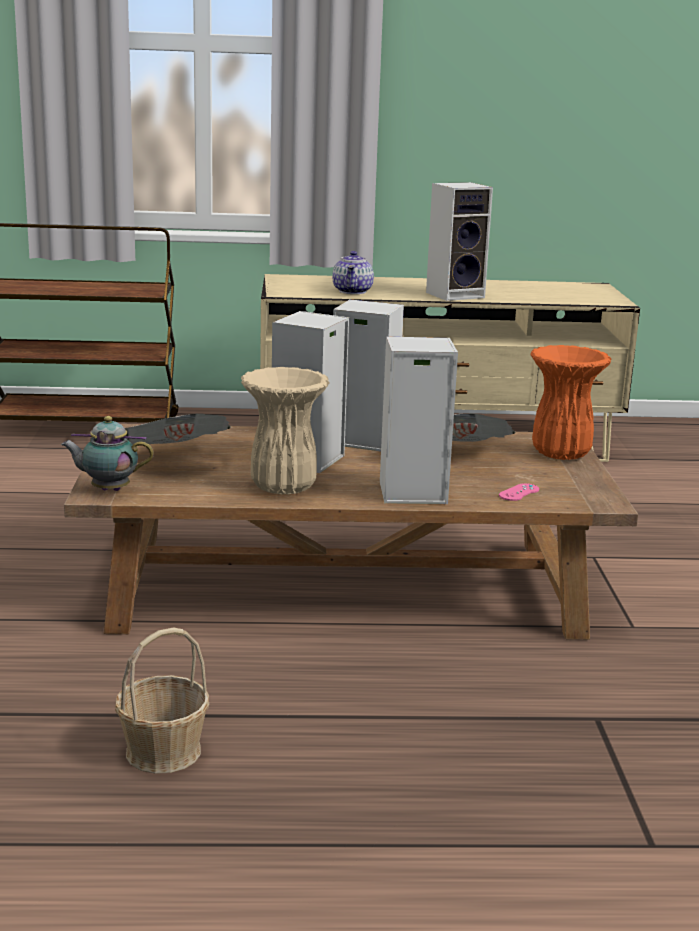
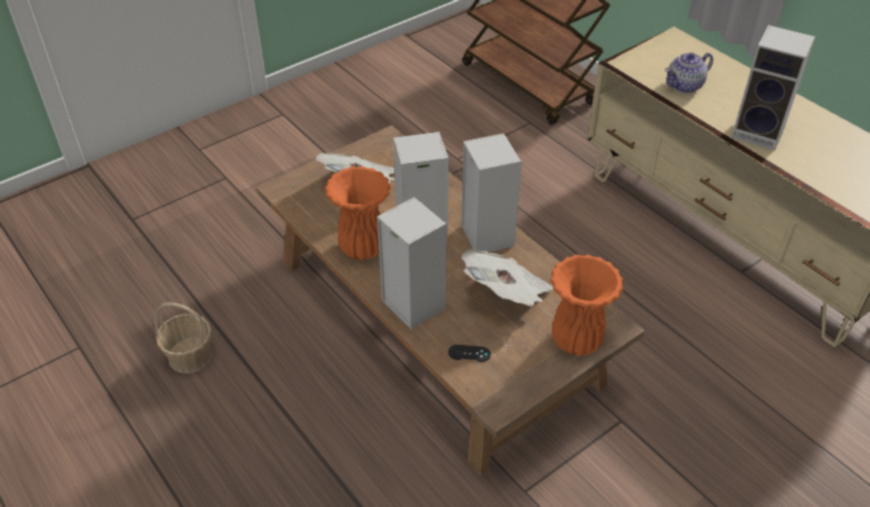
camera: 55 degrees right, 25 degrees up
teapot [61,416,154,491] -> none
beige vase [241,367,330,494] -> orange vase [325,166,391,260]
pink game controller [499,483,539,501] -> black game controller [448,345,491,362]

